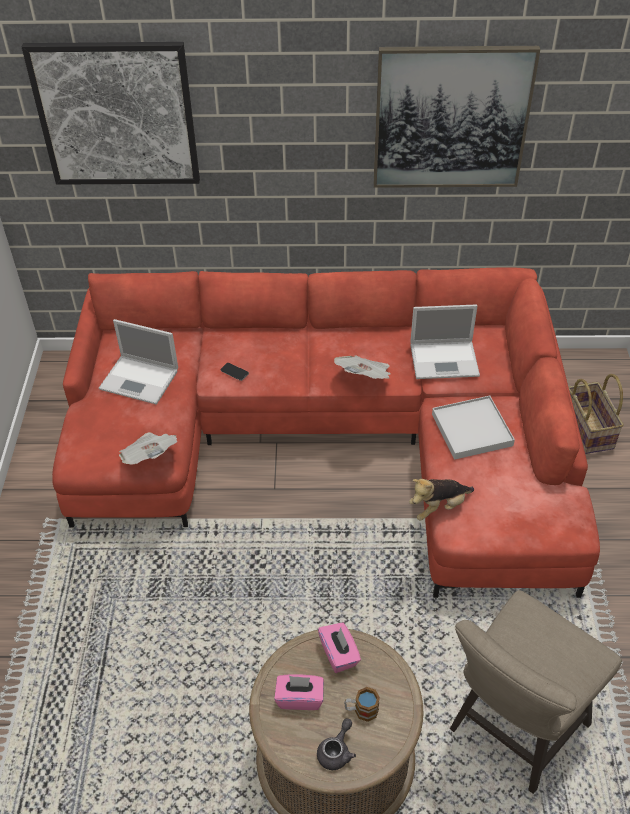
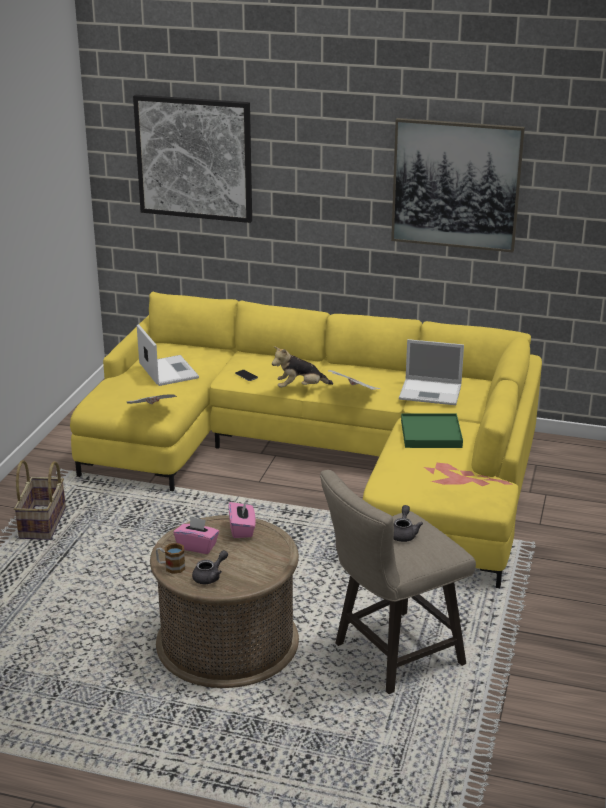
camera: 15 degrees right, 20 degrees down
red sofa [52,268,600,598] -> yellow sofa [70,292,542,588]
laptop [98,319,178,405] -> laptop turned 150 degrees counterclockwise [137,324,199,386]
mug [344,687,380,722] -> mug moved to [156,543,185,574]
plush toy [409,479,474,521] -> plush toy moved to [272,346,333,388]
white tray [432,396,515,460] -> green tray [401,413,463,448]
basket [568,374,624,454] -> basket moved to [14,460,66,540]
none -> grey teapot [393,505,423,542]

